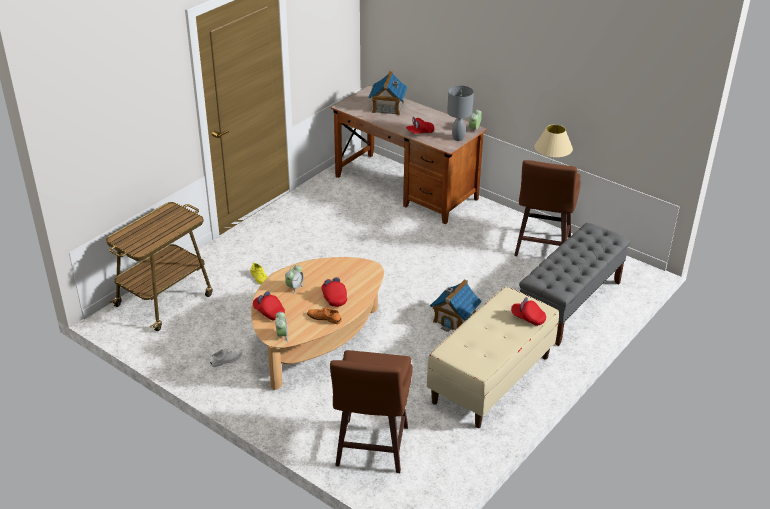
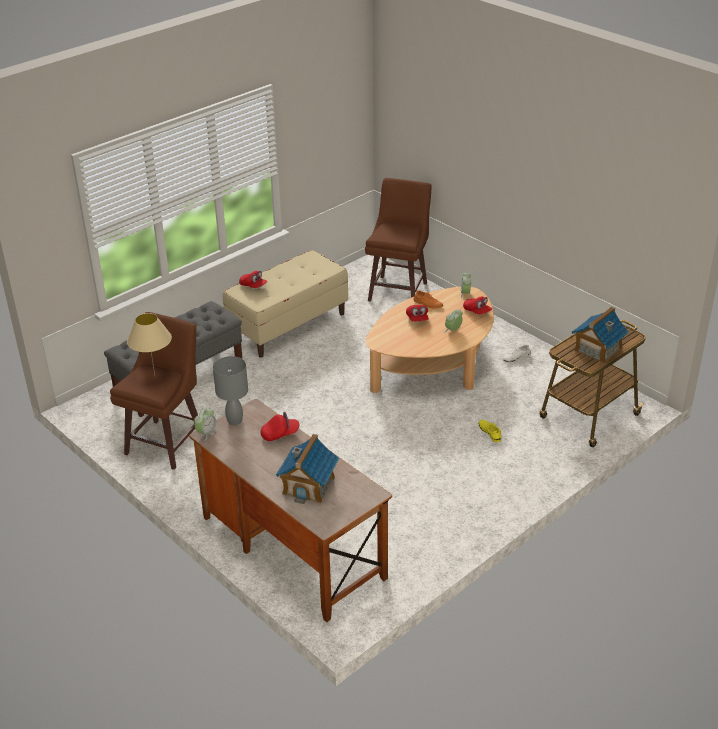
camera: 170 degrees left, 0 degrees up
toy house [430,279,482,332] -> toy house moved to [571,306,629,364]

